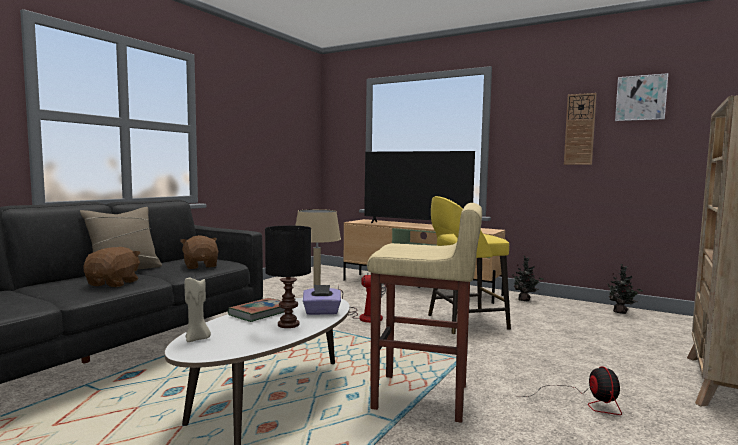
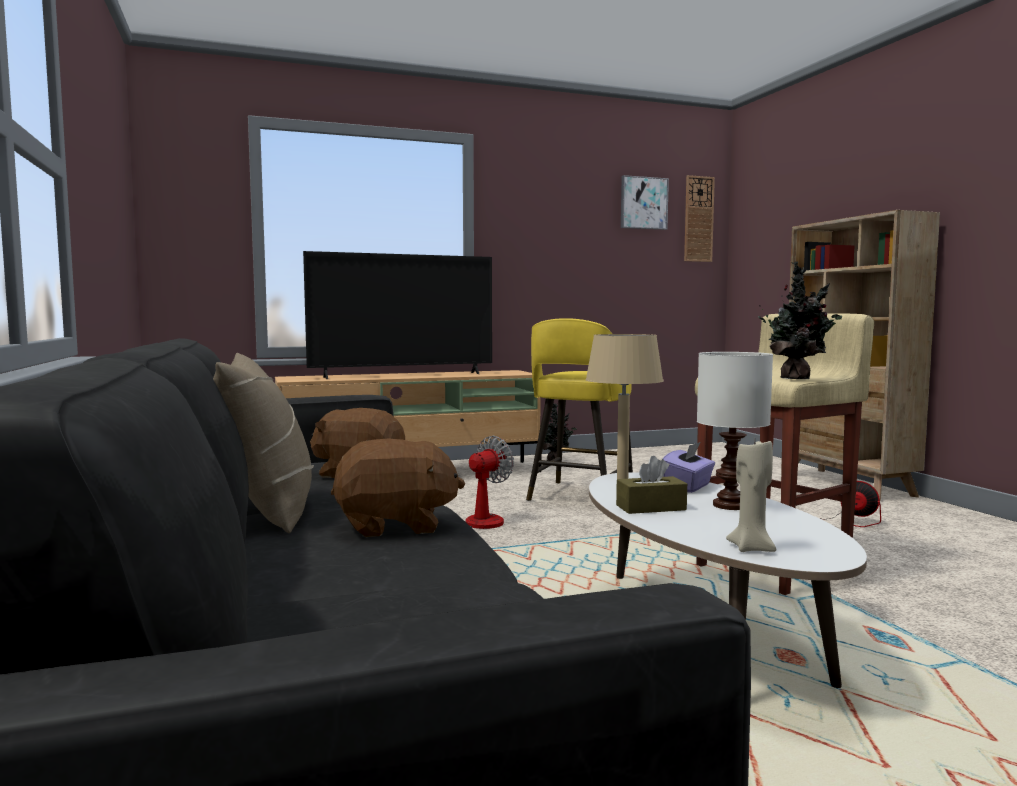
camera: 50 degrees left, 0 degrees up
brown plush toy [83,247,141,287] -> brown plush toy turned 120 degrees clockwise [331,438,465,537]
book [228,298,285,322] -> brown tissue box [616,456,687,514]
black table lamp [265,226,311,328] -> white table lamp [697,352,773,510]
wall clock [564,93,597,165] -> wall clock moved to [684,175,715,262]
potted plant [604,264,643,314] -> potted plant moved to [758,262,842,379]

